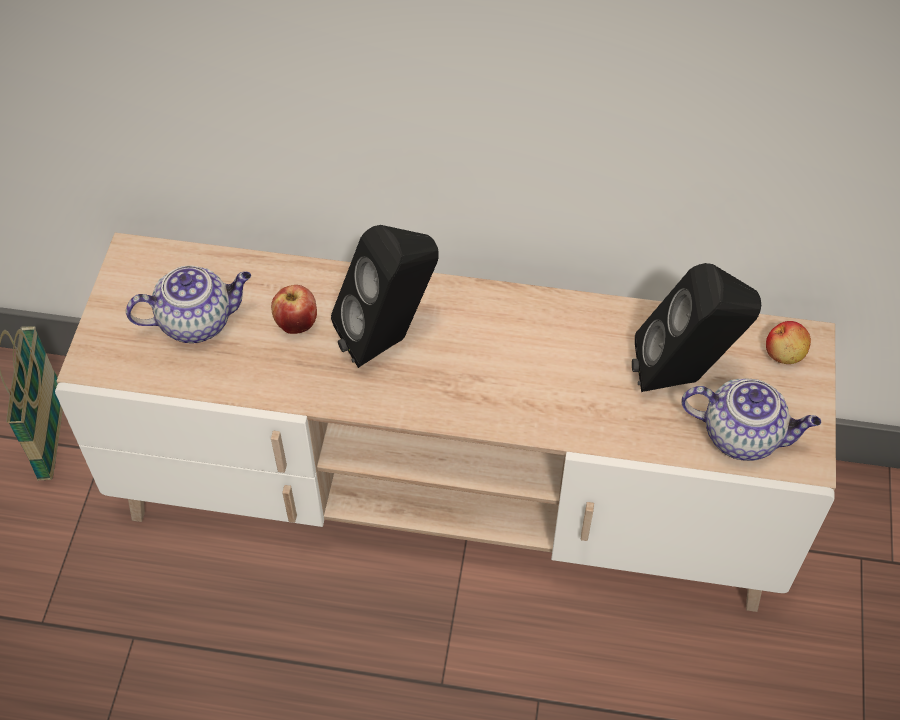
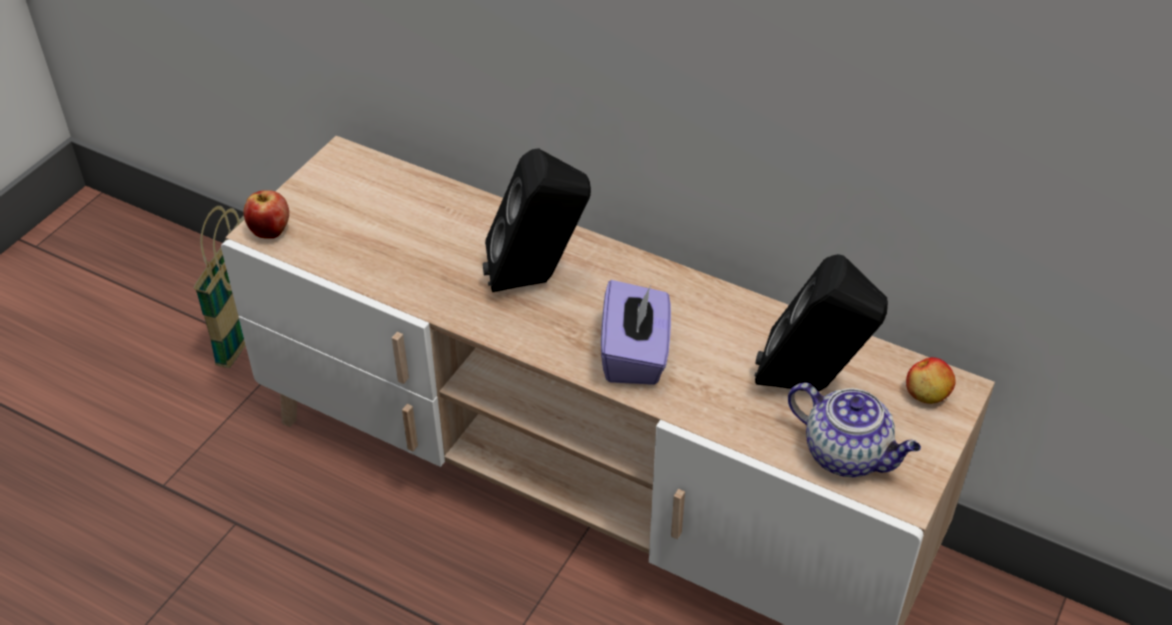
camera: 20 degrees right, 10 degrees down
teapot [126,265,251,343] -> none
apple [271,285,317,334] -> apple moved to [243,190,289,239]
none -> purple tissue box [601,280,671,385]

